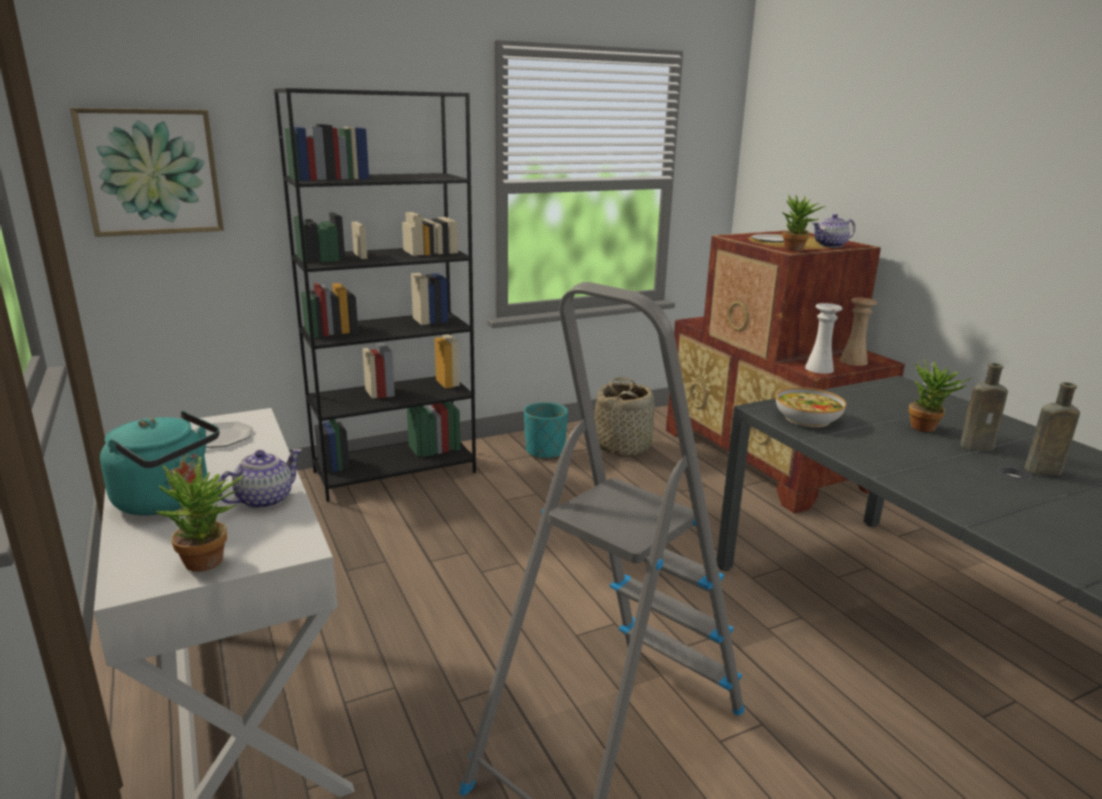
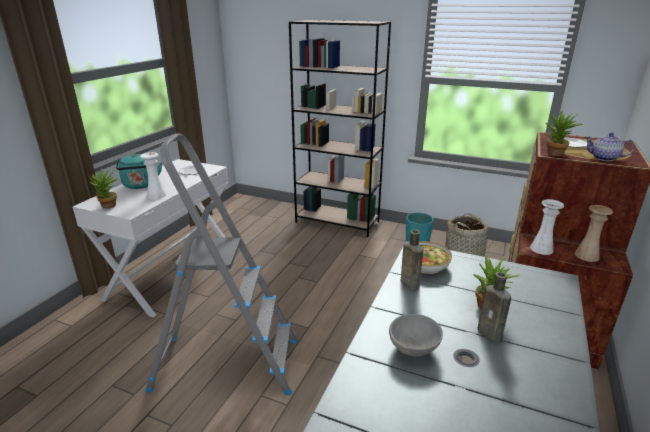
camera: 50 degrees right, 5 degrees up
picture [70,108,224,237] -> none
teapot [217,449,302,509] -> white vase [140,152,166,200]
black bookcase [274,88,476,502] -> beige bookcase [289,20,391,237]
brown bottle [1025,382,1080,475] -> brown bottle moved to [401,230,423,289]
none -> grey bowl [389,314,443,357]

